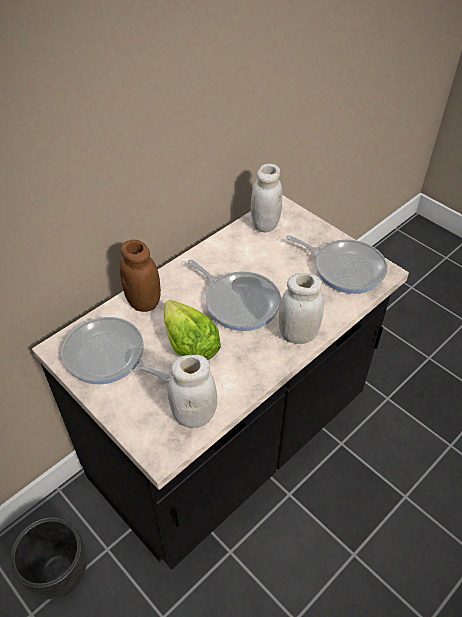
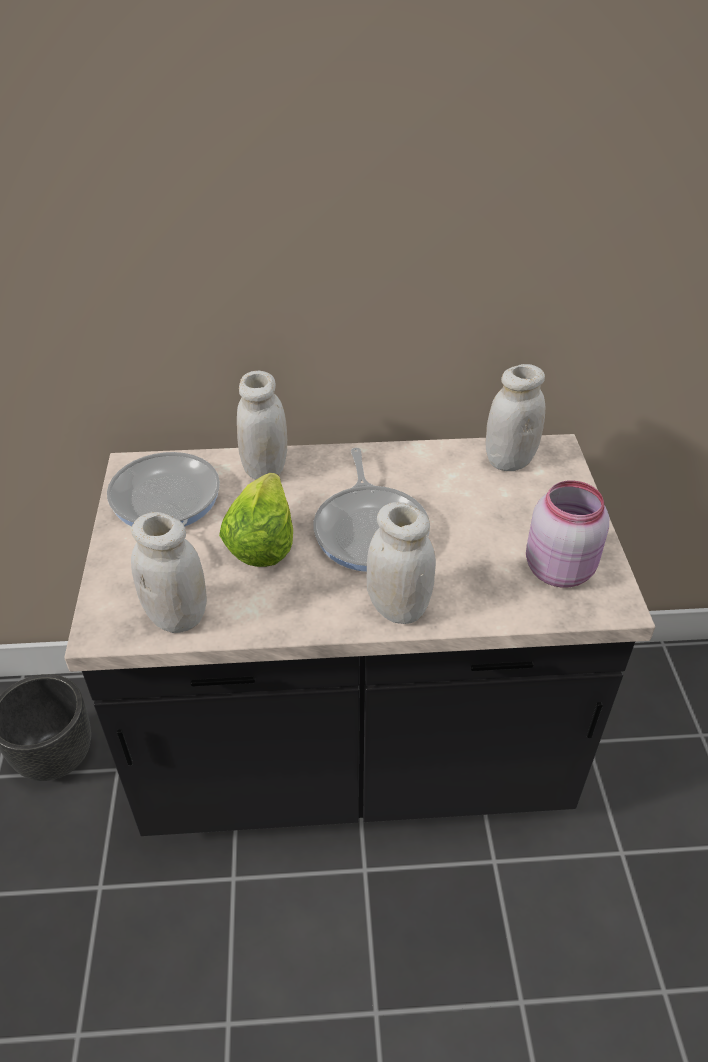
camera: 40 degrees right, 5 degrees down
brown jar [120,240,161,312] -> white jar [237,371,287,480]
frying pan [286,235,388,294] -> pink jar [526,480,609,588]

